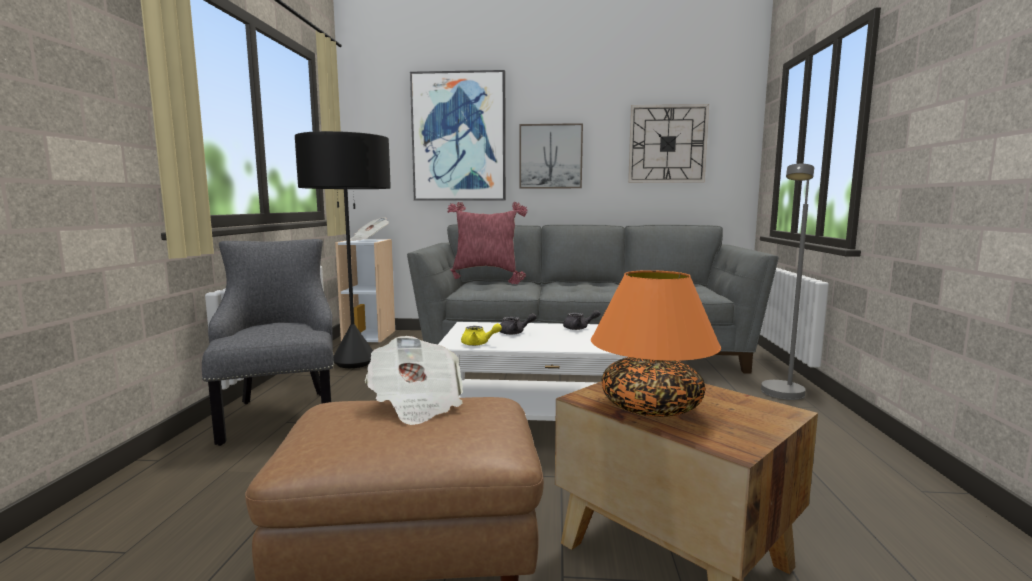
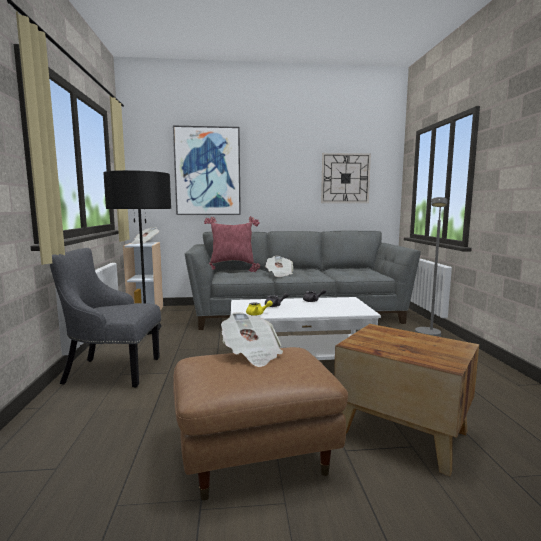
camera: 10 degrees left, 0 degrees up
grey armchair [202,239,334,446] -> grey armchair turned 60 degrees counterclockwise [50,248,161,388]
picture [519,123,583,188] -> none
orange table lamp [591,270,721,417] -> none
none -> newspaper [265,256,293,277]

